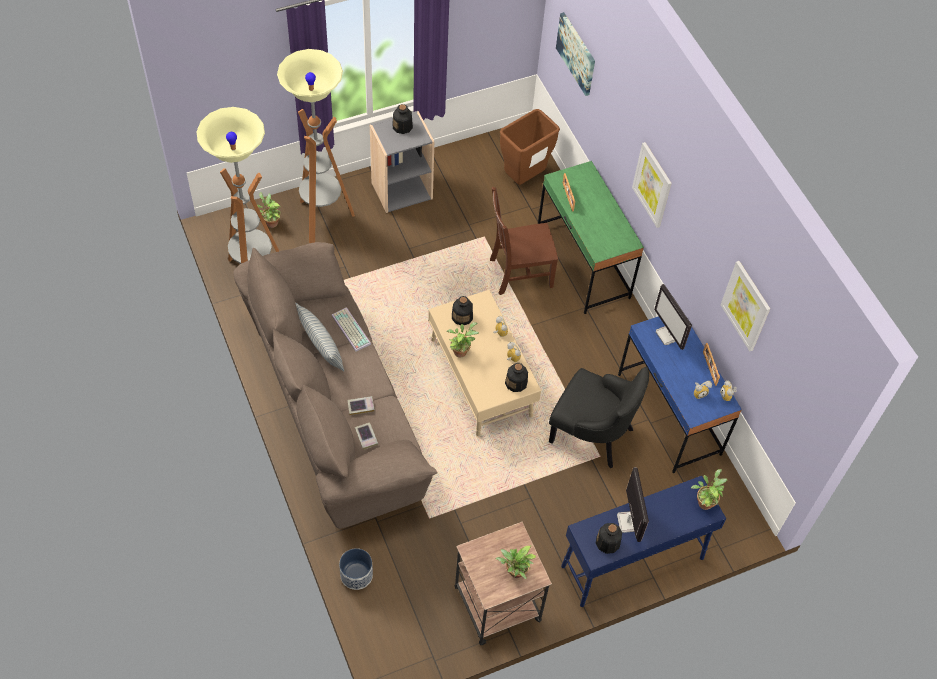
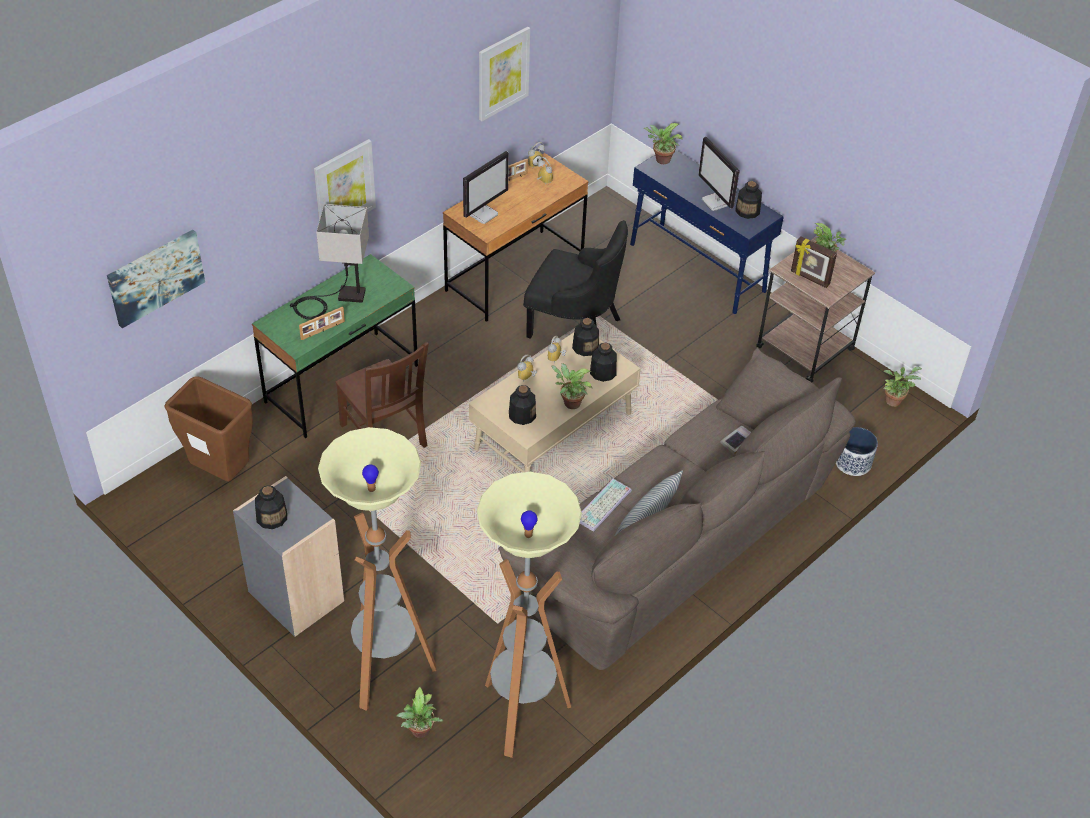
camera: 110 degrees left, 10 degrees down
book [347,396,375,415] -> none
black chair [549,367,649,469] -> black chair turned 105 degrees clockwise [523,220,628,339]
monitor [617,467,649,542] -> monitor turned 90 degrees counterclockwise [698,137,740,211]
blue desk [618,316,742,473] -> brown desk [443,153,588,322]
none -> table lamp [290,204,369,319]
none -> bottle [590,343,617,382]
none -> picture frame [791,236,837,288]
none -> potted plant [883,367,922,407]

